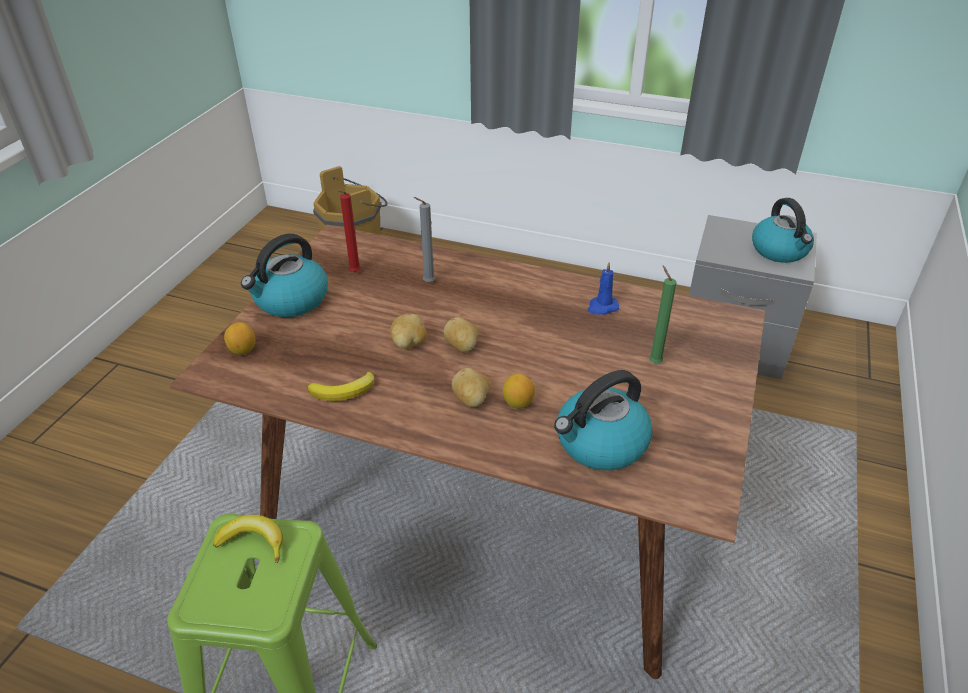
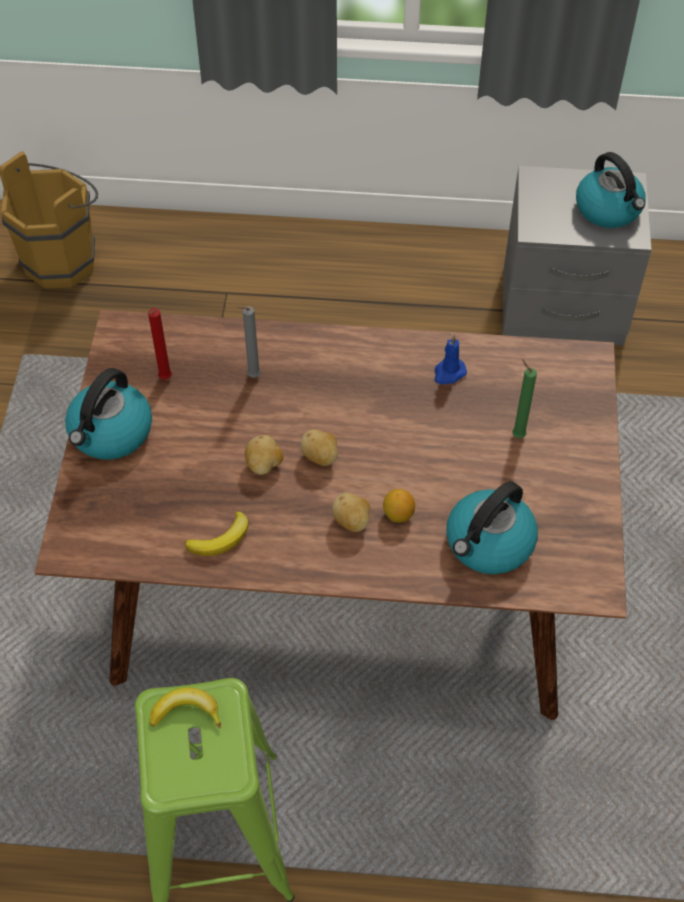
camera: 15 degrees left, 15 degrees up
lemon [224,322,256,355] -> none

